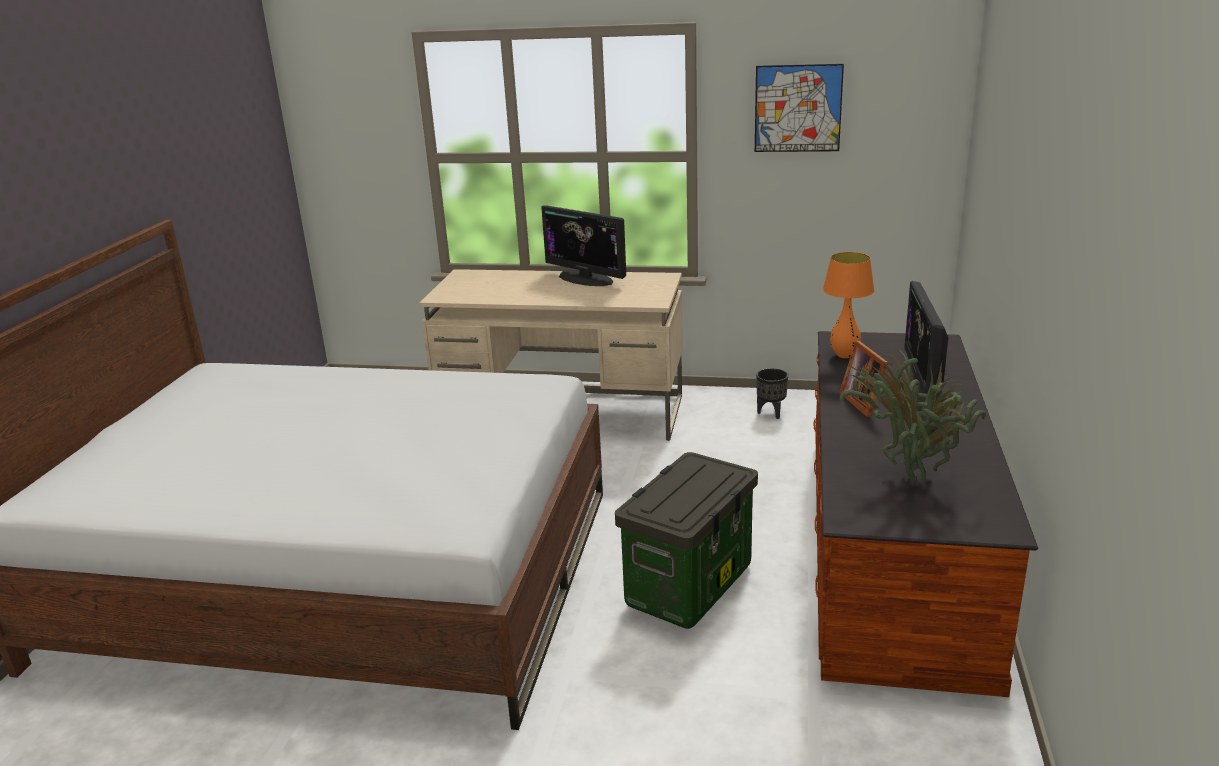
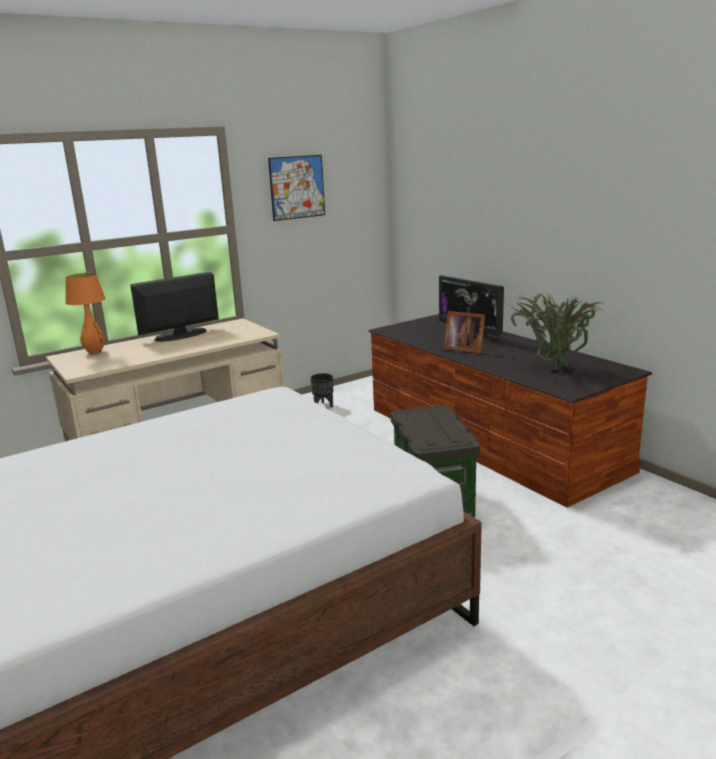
camera: 45 degrees left, 5 degrees down
monitor [541,205,626,286] -> monitor turned 150 degrees clockwise [130,272,219,342]
orange table lamp [823,252,874,358] -> orange table lamp moved to [65,273,106,354]

